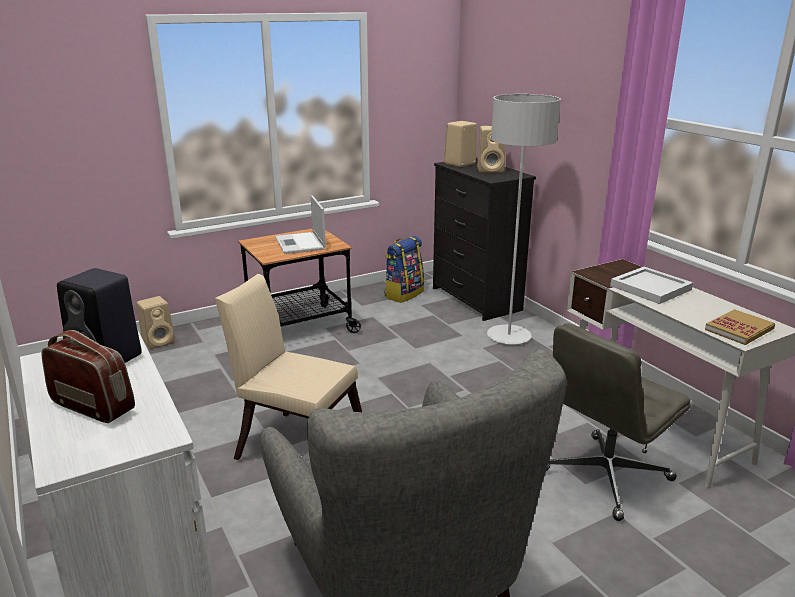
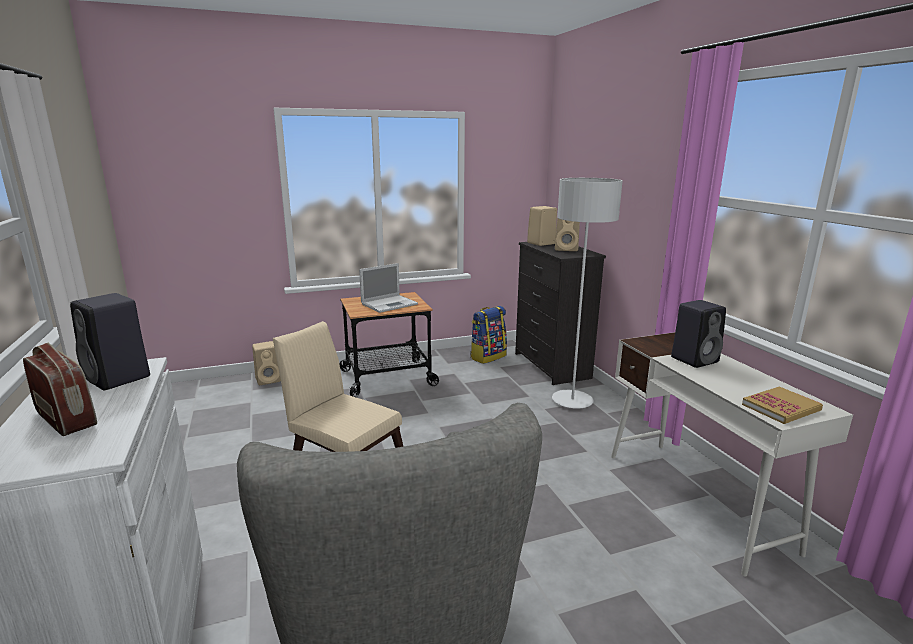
camera: 10 degrees right, 5 degrees down
laptop [275,195,326,254] -> laptop turned 120 degrees counterclockwise [359,263,418,313]
grey office chair [546,323,690,521] -> none
white tray [610,267,693,304] -> black speaker [671,300,726,368]

